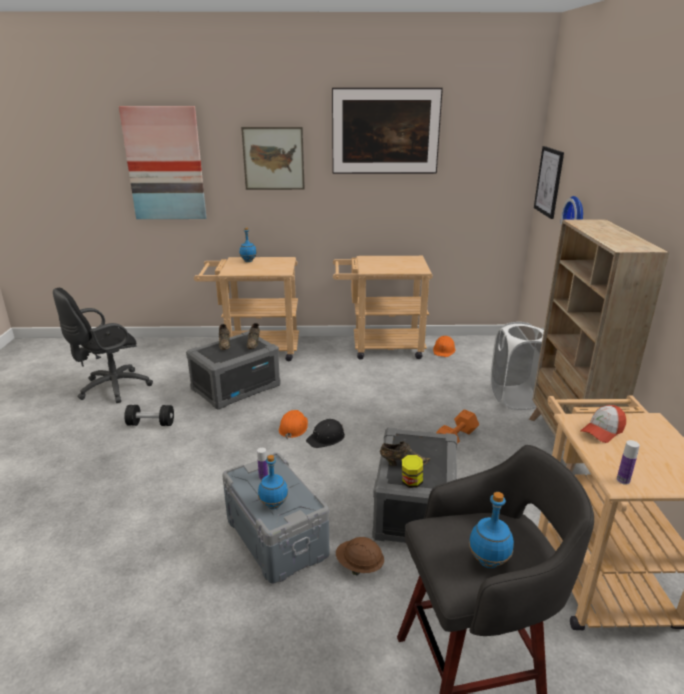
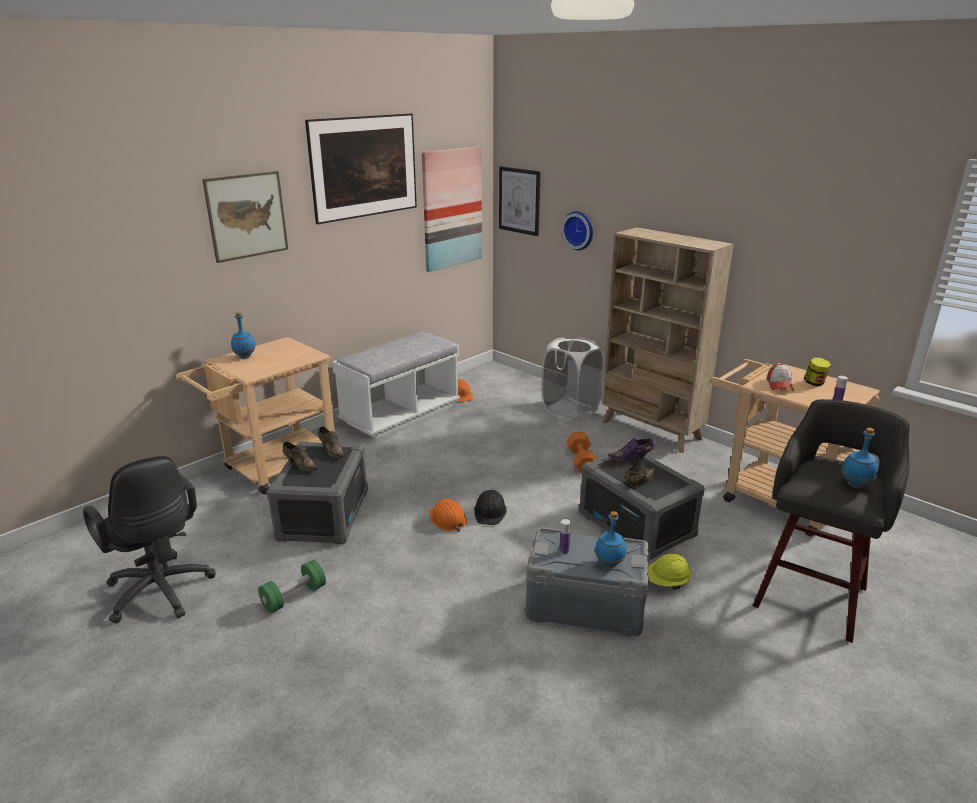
camera: 45 degrees left, 0 degrees up
black office chair [53,288,153,403] -> black office chair turned 45 degrees counterclockwise [83,456,216,624]
picture [119,106,206,219] -> picture moved to [422,146,482,272]
black dumbbell [124,405,174,426] -> green dumbbell [258,560,326,613]
beige cart [333,256,433,360] -> white bench [332,332,460,439]
brown hard hat [336,537,384,575] -> yellow hard hat [648,554,692,590]
jar [402,455,423,488] -> jar moved to [804,358,831,386]
none -> purple shoe [608,438,654,461]

